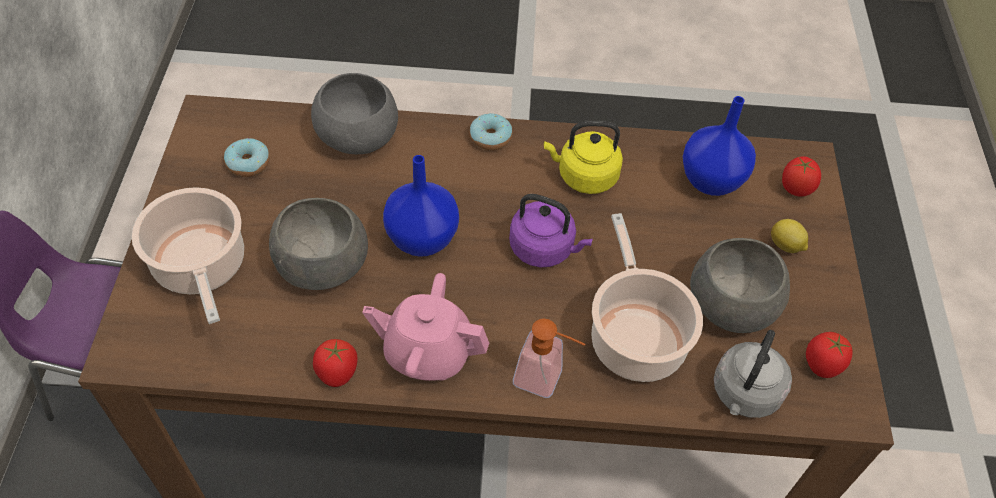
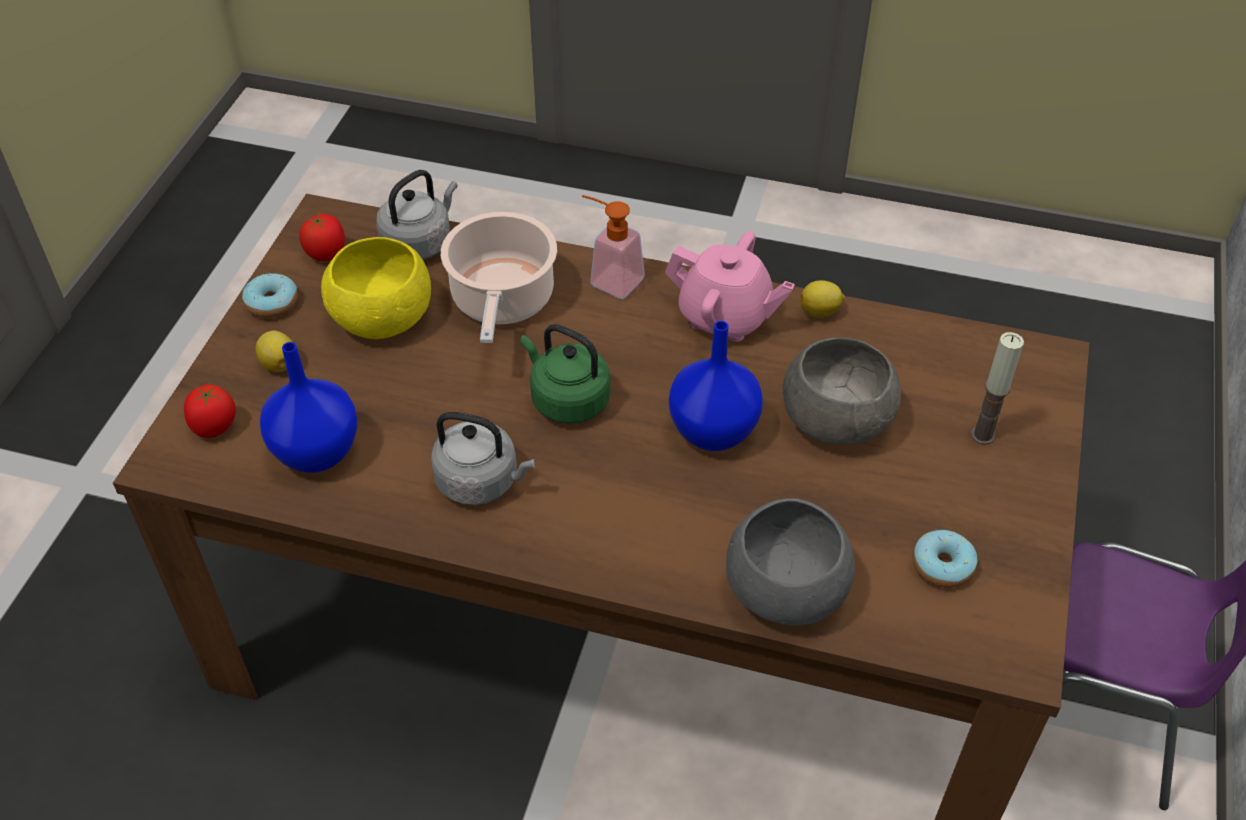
camera: 165 degrees left, 5 degrees down
cooking pot [132,187,244,324] -> candle [971,332,1024,445]
tomato [313,339,357,387] -> lemon [800,280,845,317]
donut [469,113,512,151] -> donut moved to [242,273,298,318]
purple kettle [509,194,593,267] -> green kettle [520,324,611,424]
yellow kettle [544,121,623,194] -> grey kettle [431,412,535,505]
grey bowl [690,238,790,333] -> yellow bowl [321,237,431,339]

